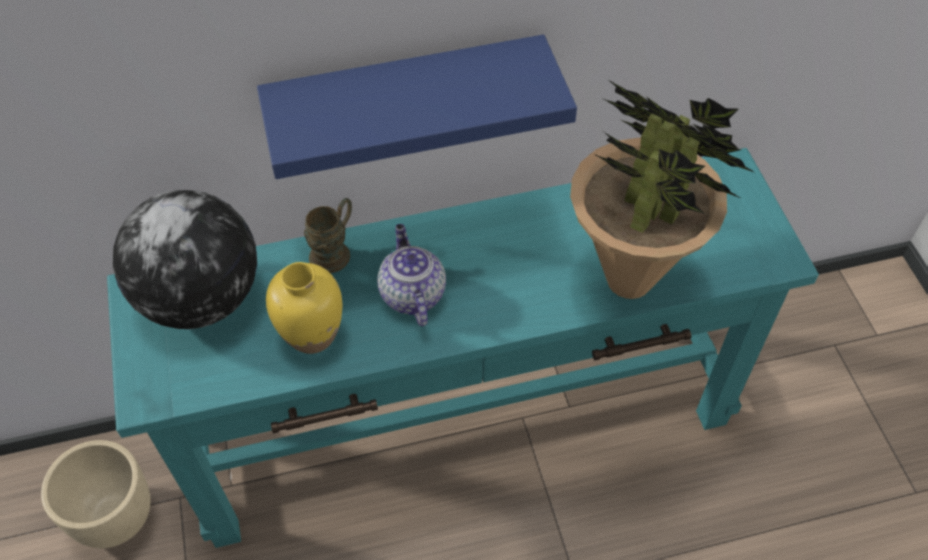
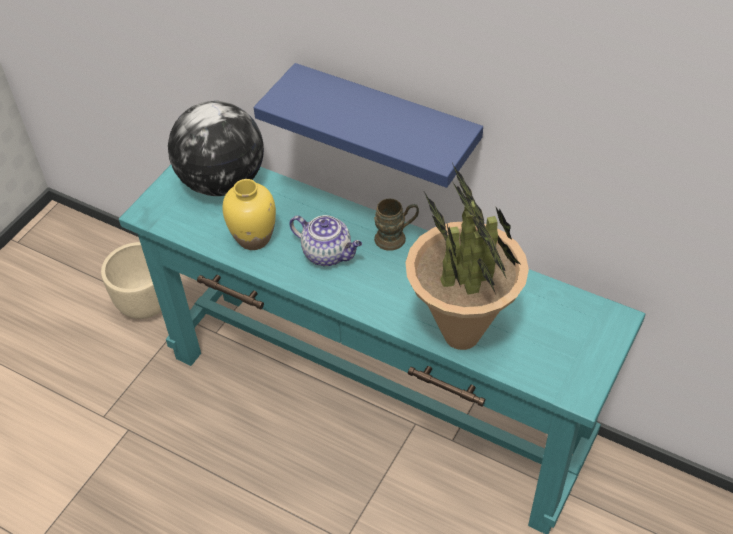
camera: 45 degrees right, 5 degrees down
brown mug [304,198,352,273] -> brown mug moved to [374,199,419,251]
teapot [377,224,446,326] -> teapot turned 90 degrees clockwise [290,215,362,266]

